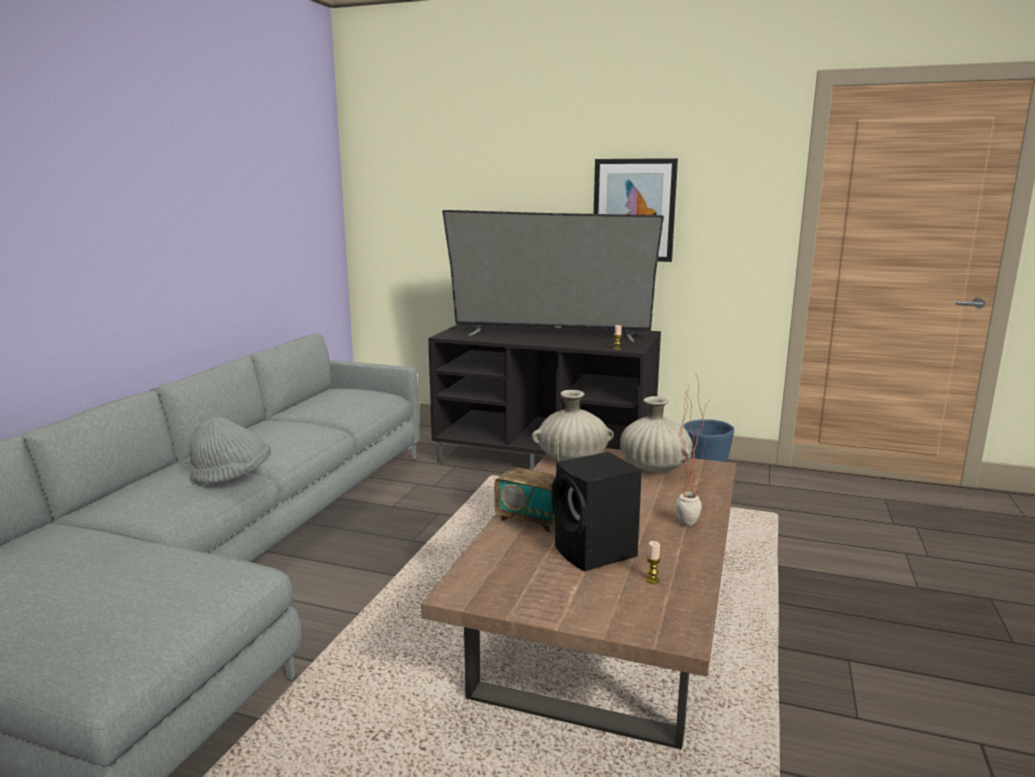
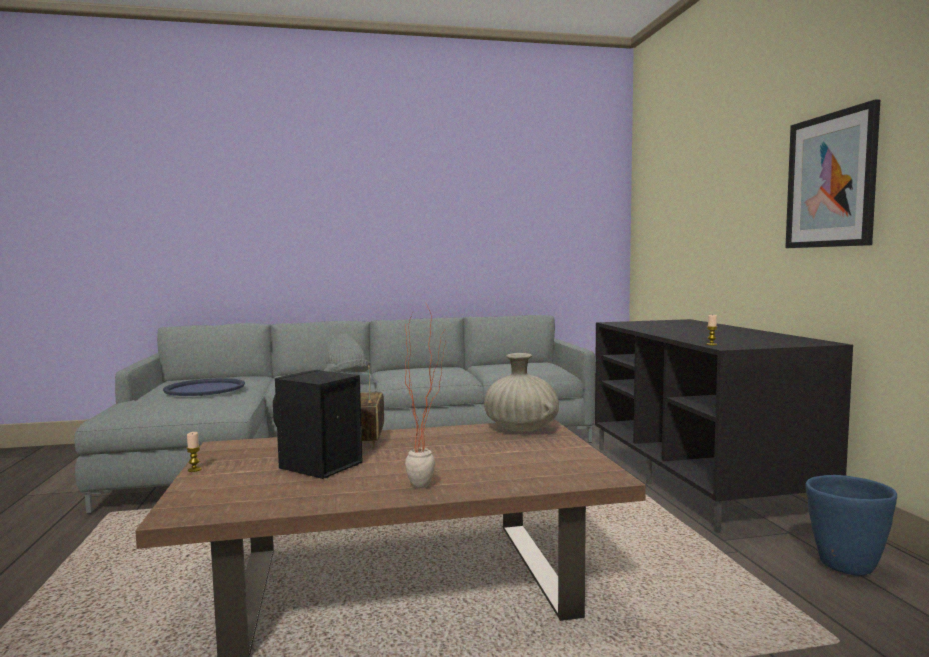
camera: 60 degrees right, 10 degrees down
television [442,210,664,342] -> none
beige vase [620,396,692,472] -> none
candle [646,541,661,584] -> candle moved to [186,432,201,472]
none -> blue tray [163,378,245,396]

